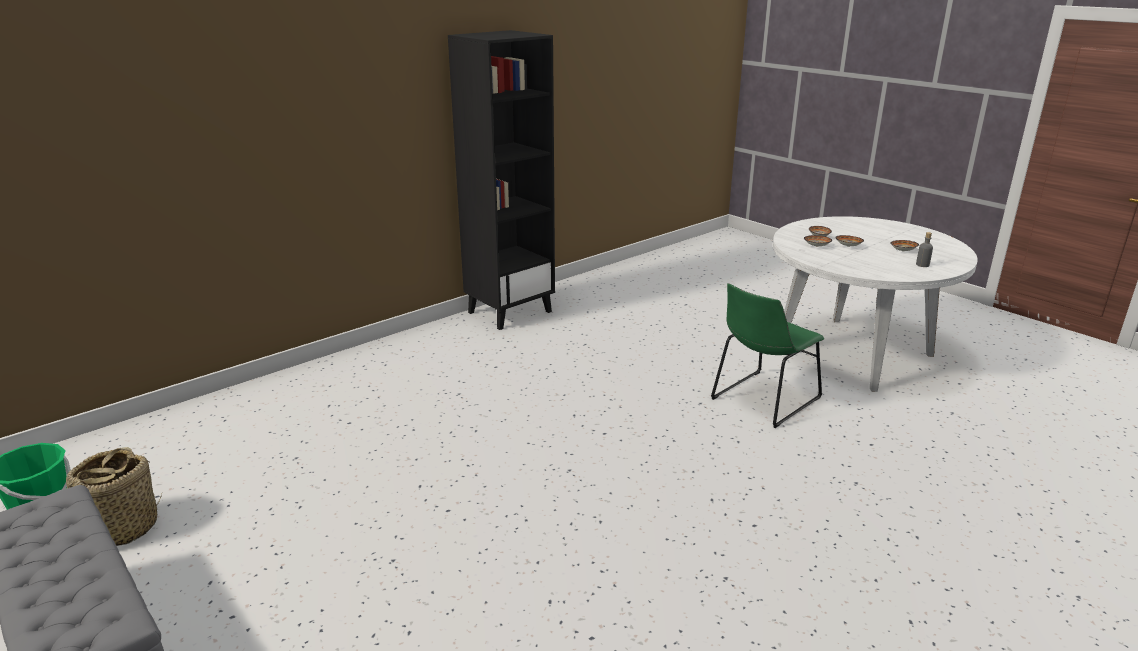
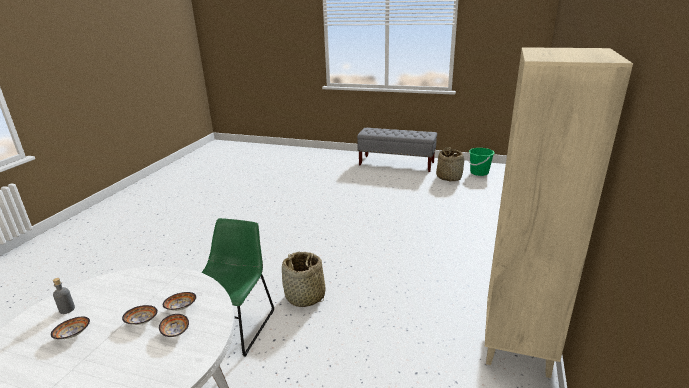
camera: 150 degrees right, 0 degrees up
black bookcase [448,30,555,330] -> beige bookcase [485,47,633,378]
none -> basket [282,252,326,307]

